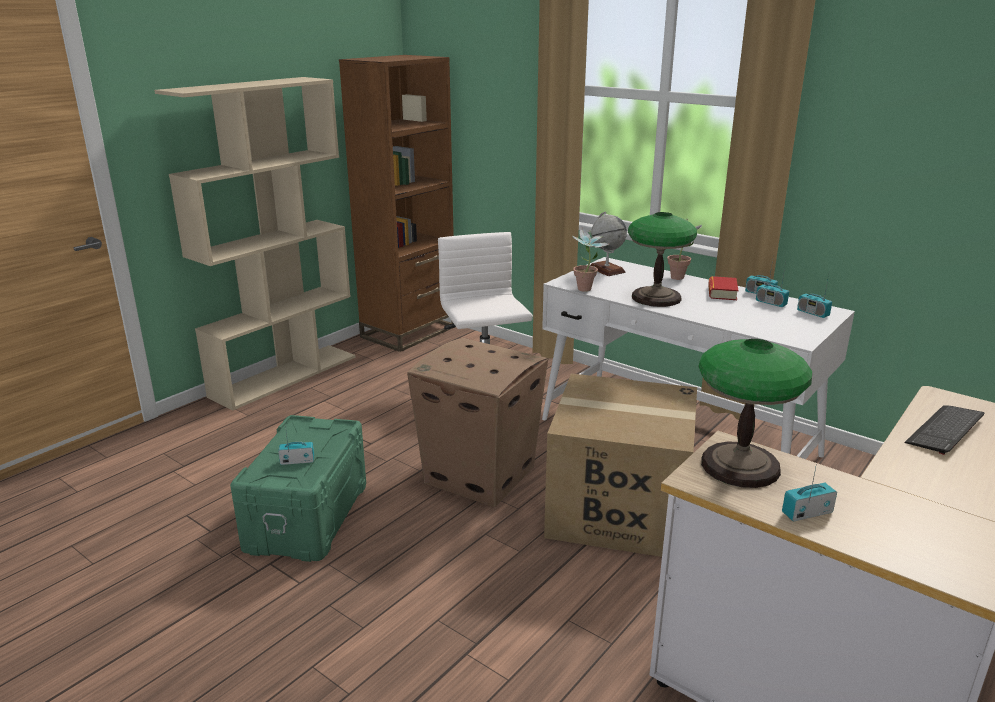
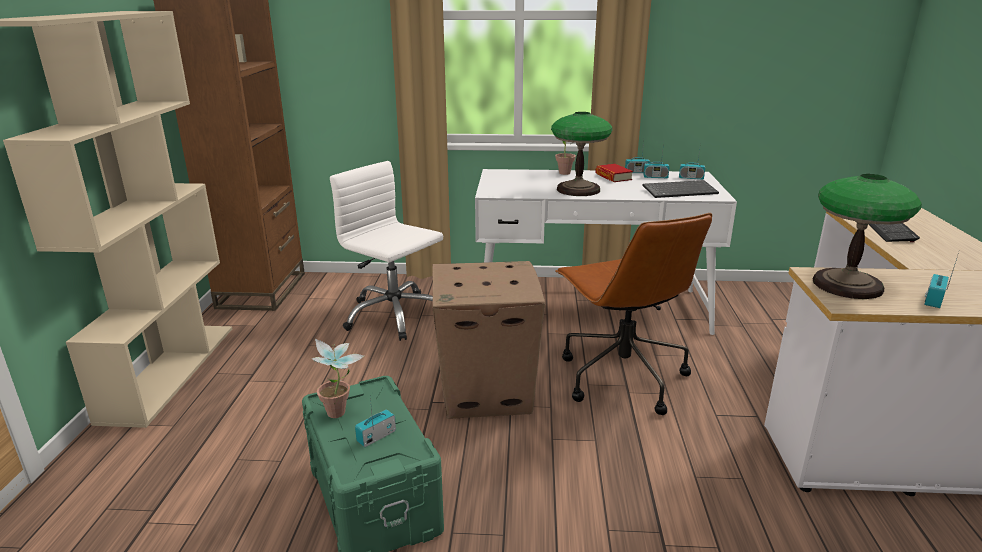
camera: 35 degrees left, 0 degrees up
cardboard box [544,374,697,557] -> brown office chair [555,213,712,415]
potted plant [571,227,609,292] -> potted plant moved to [312,339,365,418]
globe [590,212,627,276] -> none
none -> keyboard [642,180,719,198]

